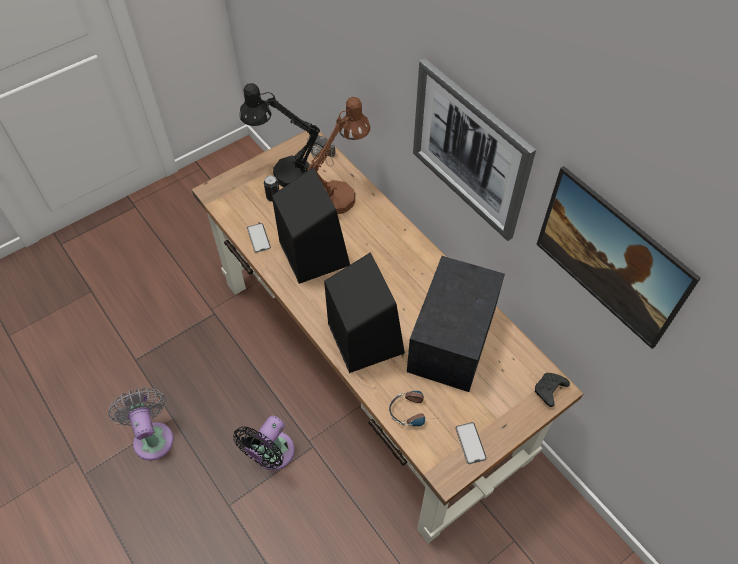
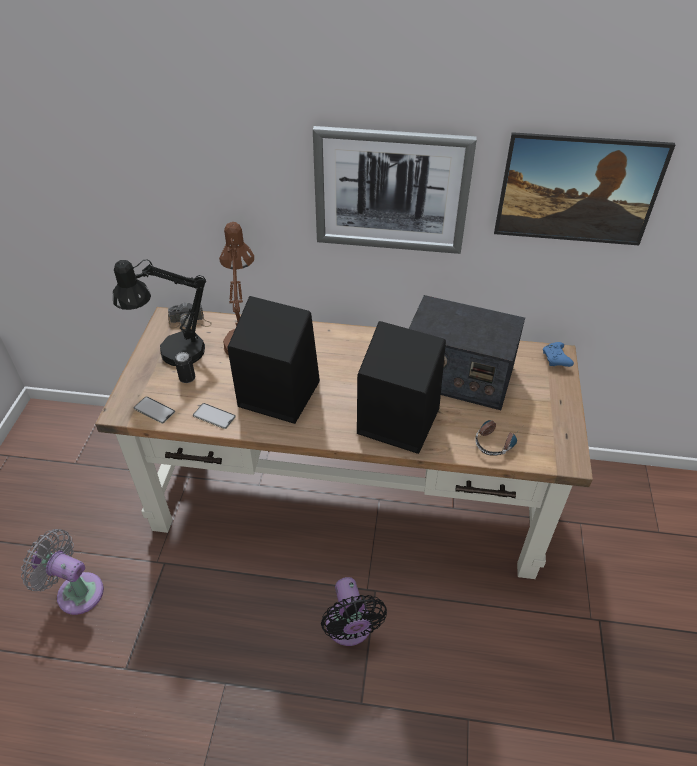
camera: 45 degrees left, 10 degrees down
grey fan [108,388,174,461] -> grey fan moved to [21,529,104,615]
radio [407,256,505,392] -> radio turned 45 degrees counterclockwise [409,295,525,410]
phone [456,422,487,464] -> phone moved to [134,397,175,424]
black game controller [535,373,570,407] -> blue game controller [543,342,574,367]

